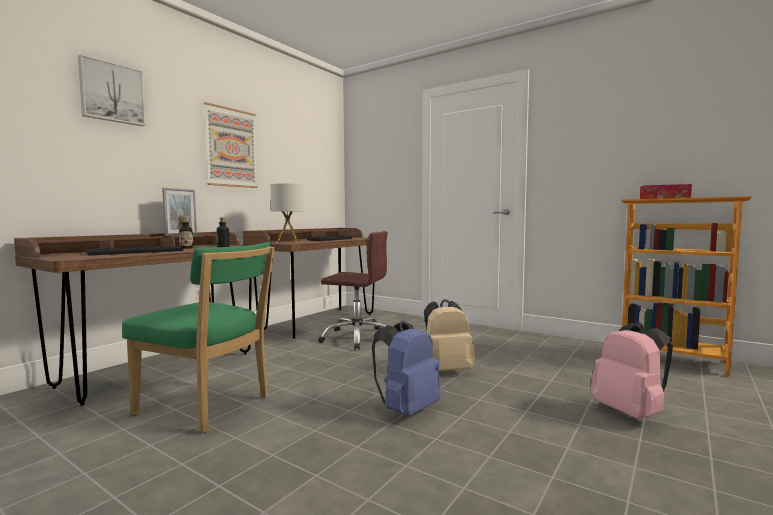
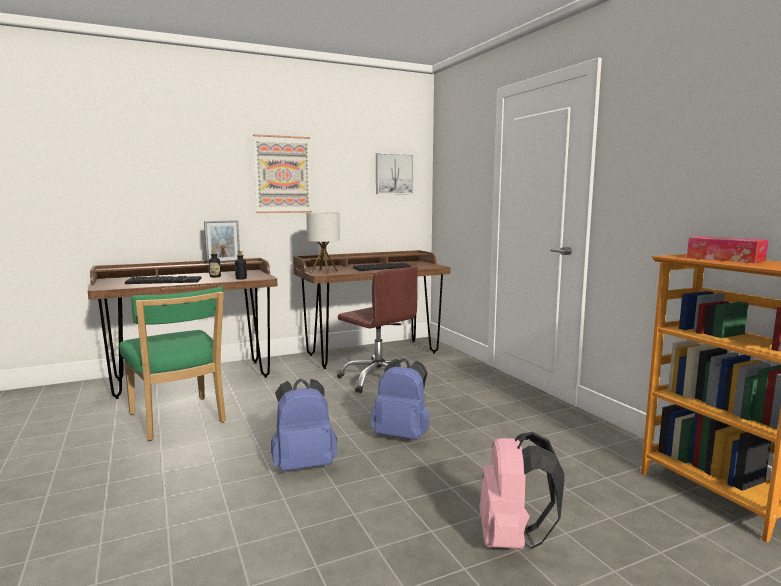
camera: 30 degrees right, 5 degrees up
picture [78,54,146,126] -> picture moved to [376,153,414,194]
beige backpack [424,299,475,371] -> blue backpack [371,358,429,440]

